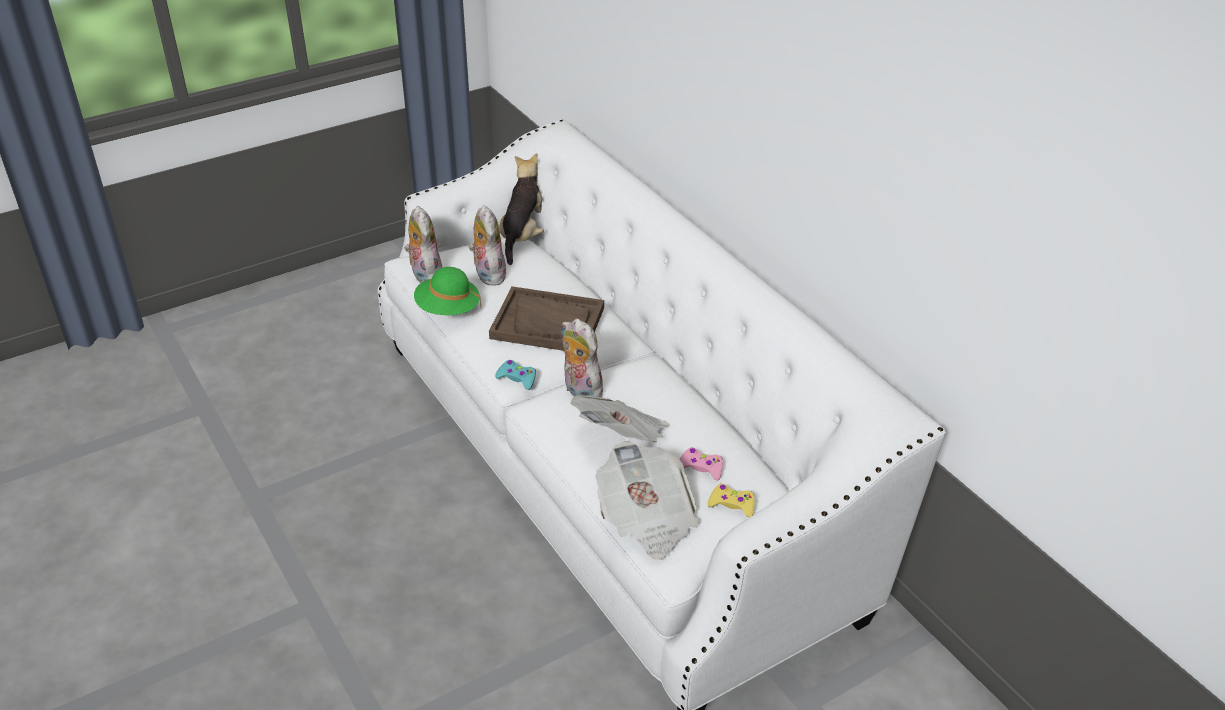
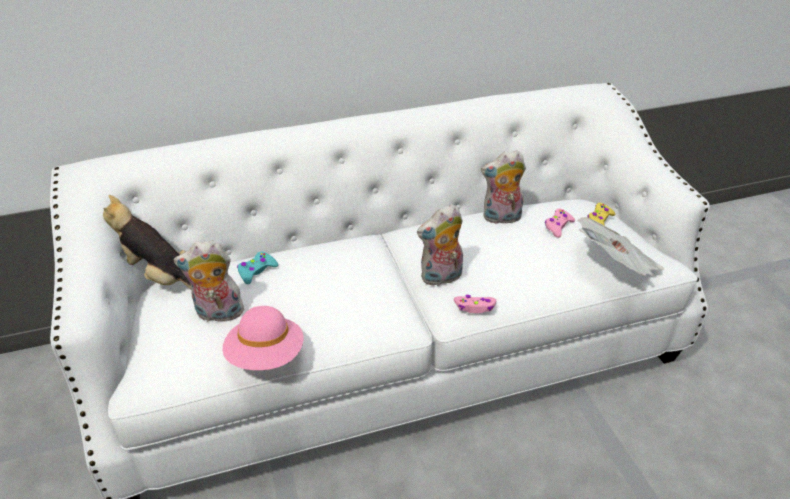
camera: 75 degrees left, 0 degrees up
plush toy [404,206,442,283] -> plush toy moved to [481,150,526,224]
green hat [414,267,481,315] -> pink hat [223,306,304,370]
brown tray [489,286,604,351] -> none
turquoise game controller [495,360,536,390] -> turquoise game controller moved to [237,251,278,284]
newspaper [571,395,669,443] -> none
none -> pink game controller [454,295,496,313]

